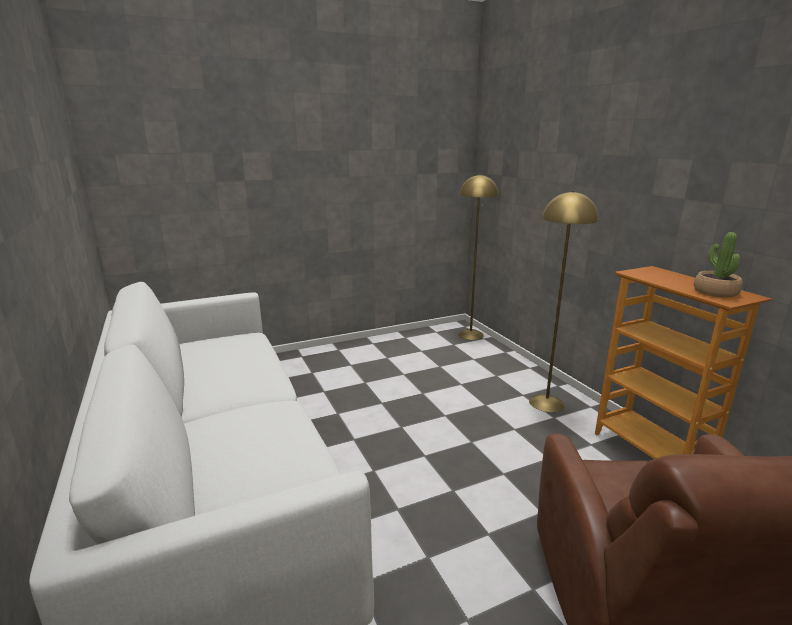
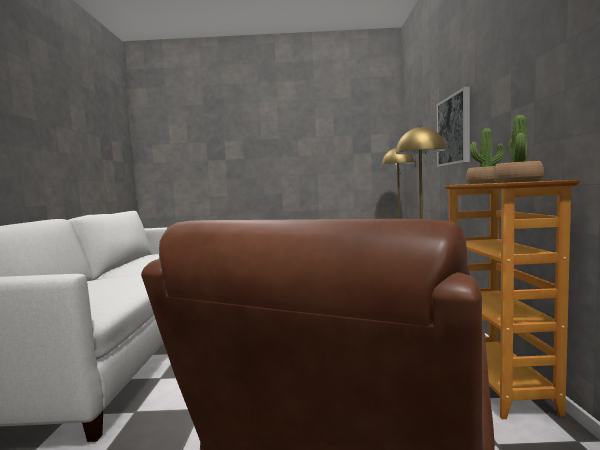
camera: 25 degrees right, 15 degrees down
none -> picture [436,87,470,167]
none -> potted plant [466,128,505,184]

